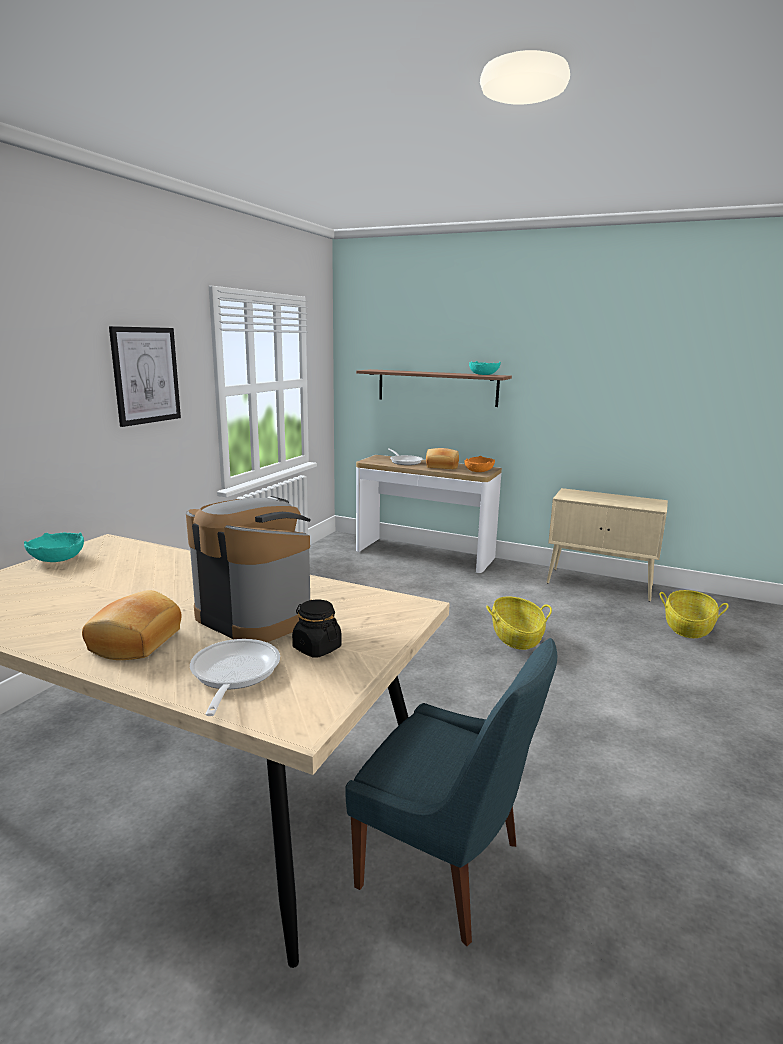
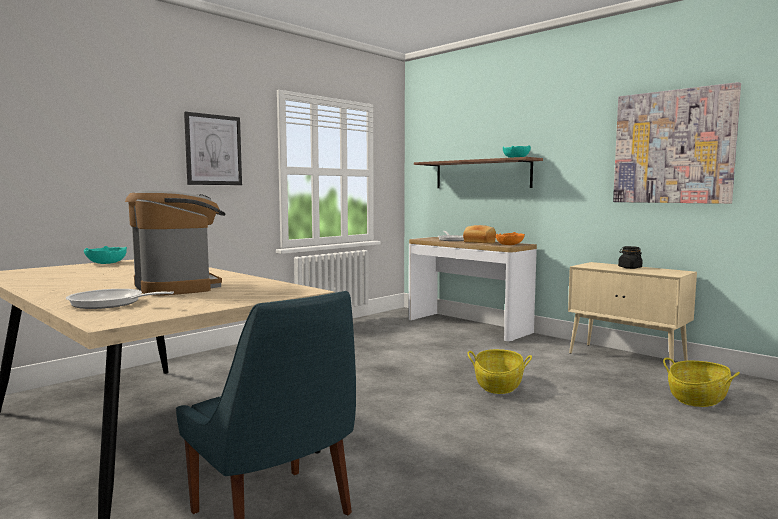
camera: 20 degrees right, 10 degrees down
bread [82,590,182,660] -> none
frying pan [190,639,280,716] -> frying pan turned 90 degrees counterclockwise [66,289,174,309]
black jar [292,600,342,657] -> black jar moved to [618,246,643,269]
none -> picture [613,82,741,204]

